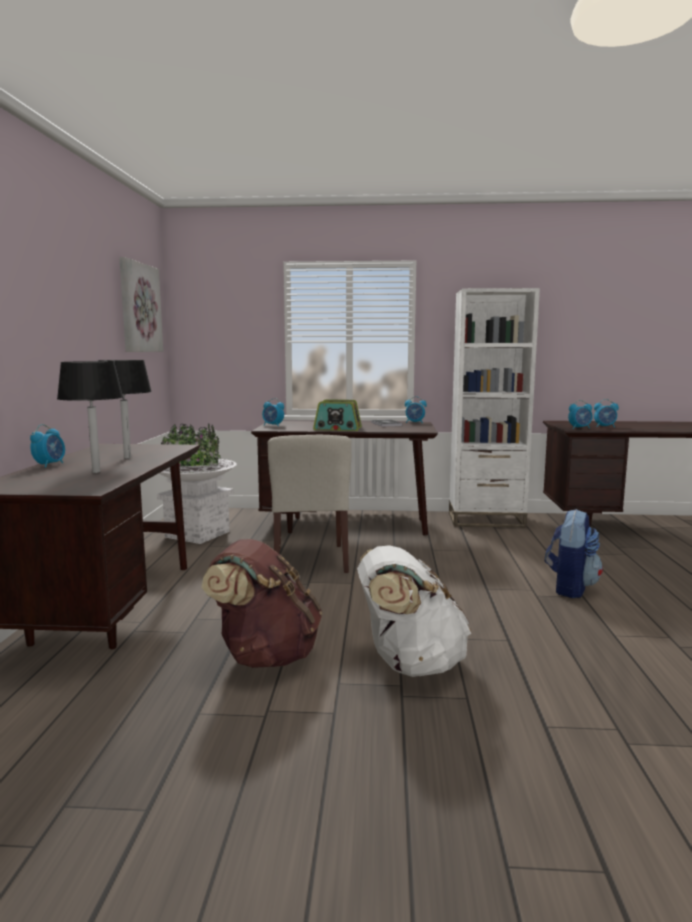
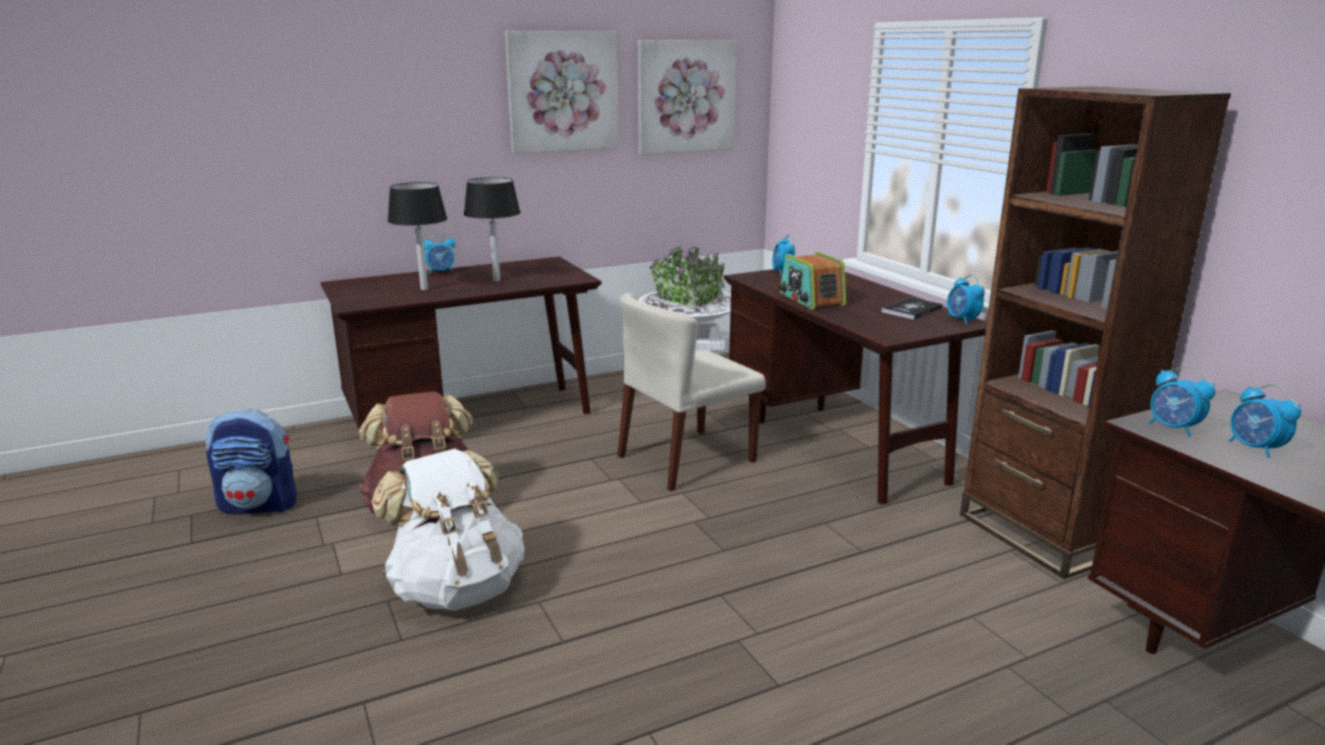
camera: 60 degrees right, 10 degrees up
white bookcase [449,288,540,528] -> brown bookcase [960,86,1231,579]
backpack [545,509,603,598] -> backpack moved to [205,409,297,513]
none -> picture [505,31,619,154]

